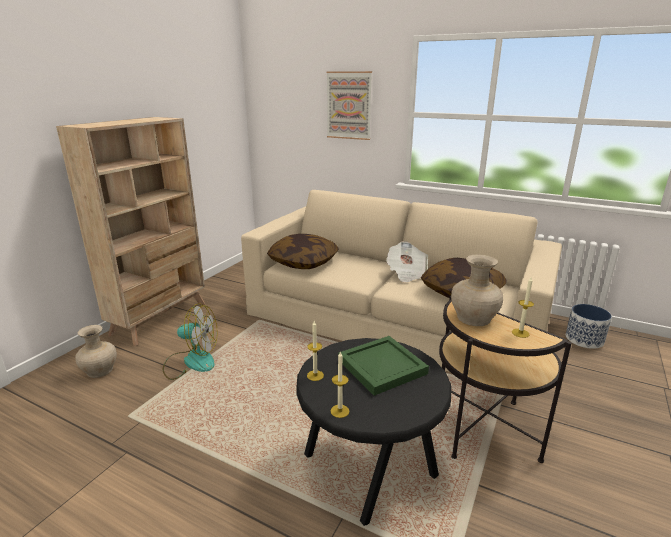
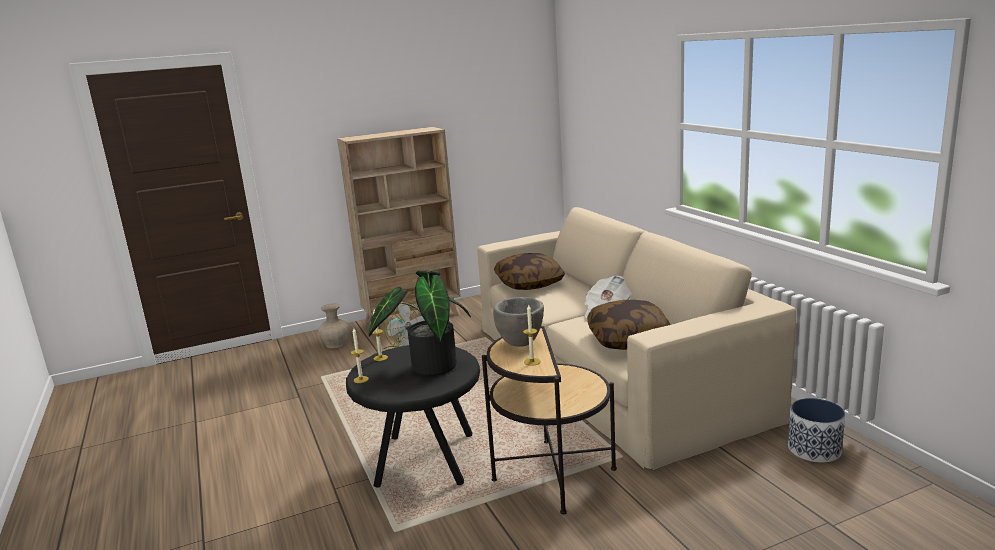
camera: 40 degrees right, 5 degrees down
picture [326,71,372,140] -> none
green tray [338,336,429,396] -> potted plant [369,270,471,376]
beige vase [451,254,503,326] -> grey bowl [493,297,544,346]

